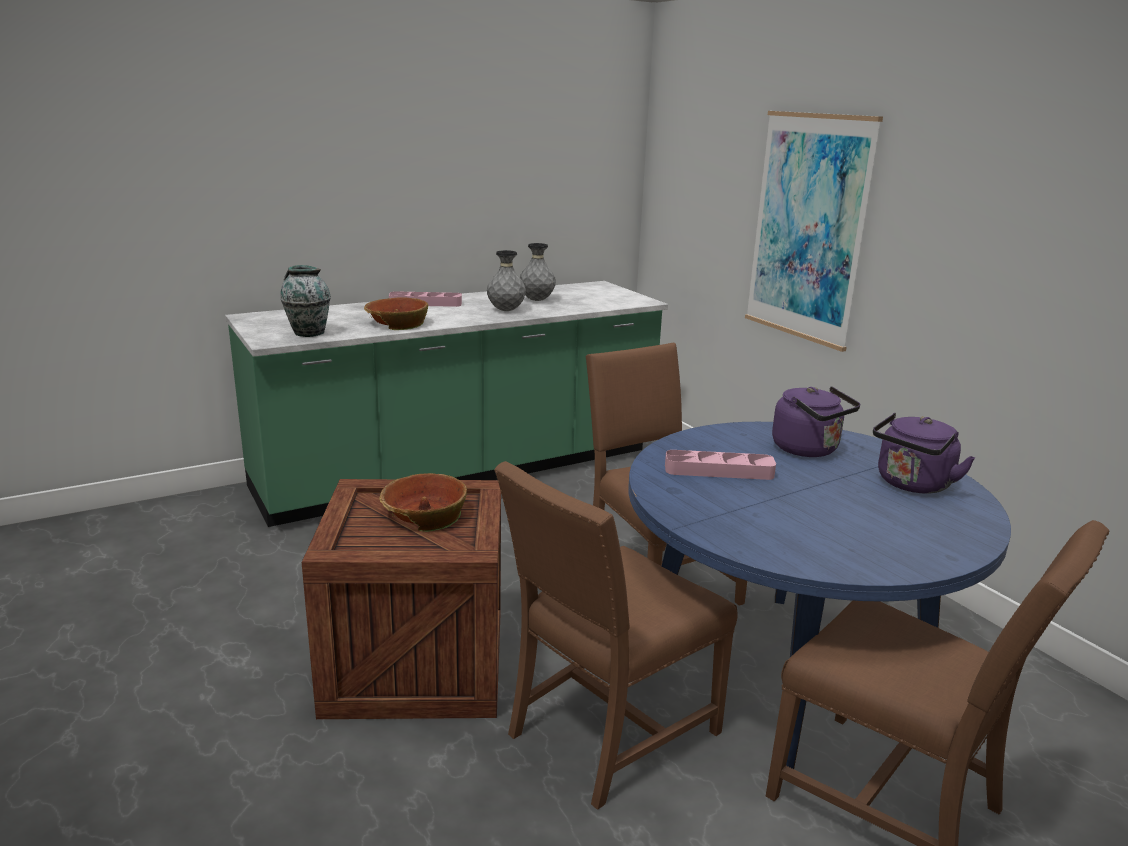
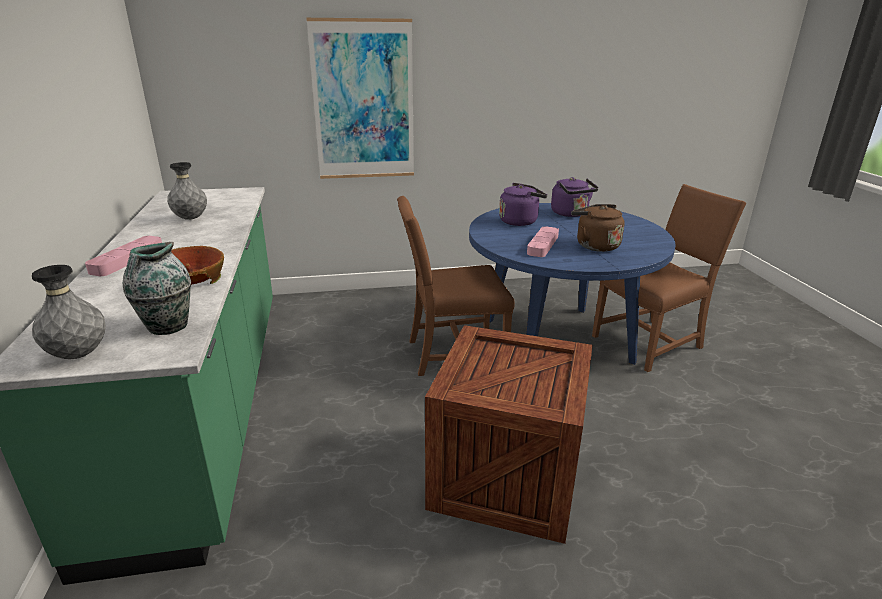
camera: 70 degrees left, 5 degrees up
bowl [379,473,467,532] -> none
grey vase [487,250,526,311] -> grey vase moved to [32,265,106,359]
brown chair [494,461,738,810] -> none
none -> brown kettle [571,204,625,252]

